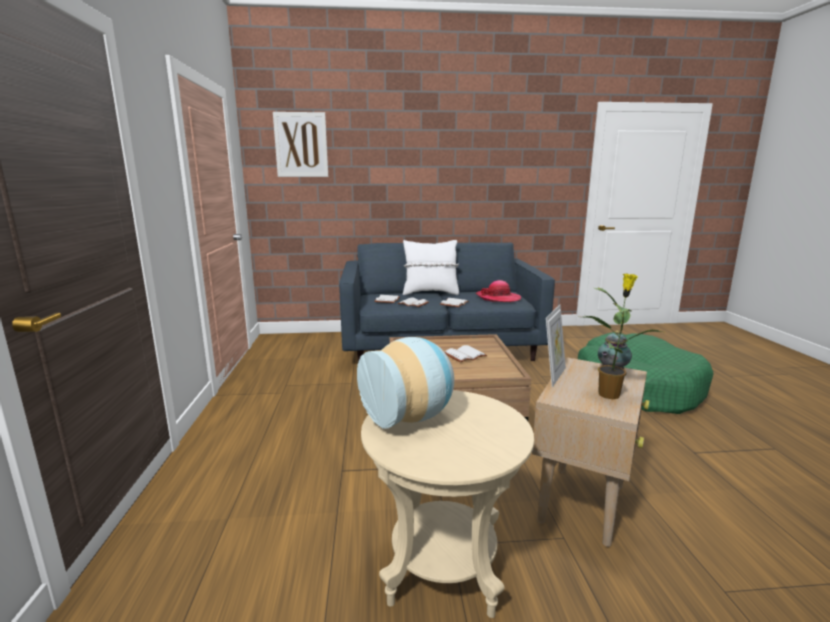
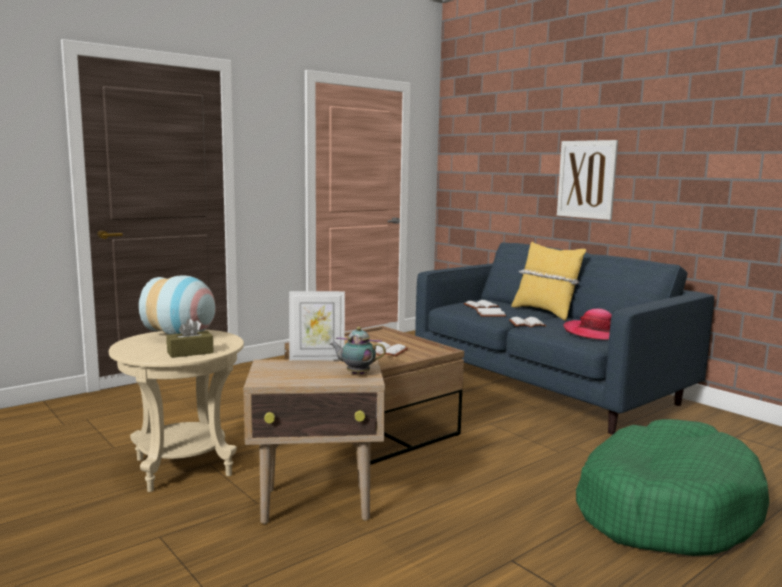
camera: 55 degrees right, 5 degrees down
picture [273,112,328,177] -> picture moved to [557,140,618,220]
white pillow [403,240,459,295] -> yellow pillow [511,242,586,321]
potted plant [584,274,662,399] -> none
none -> brown tissue box [166,319,214,358]

